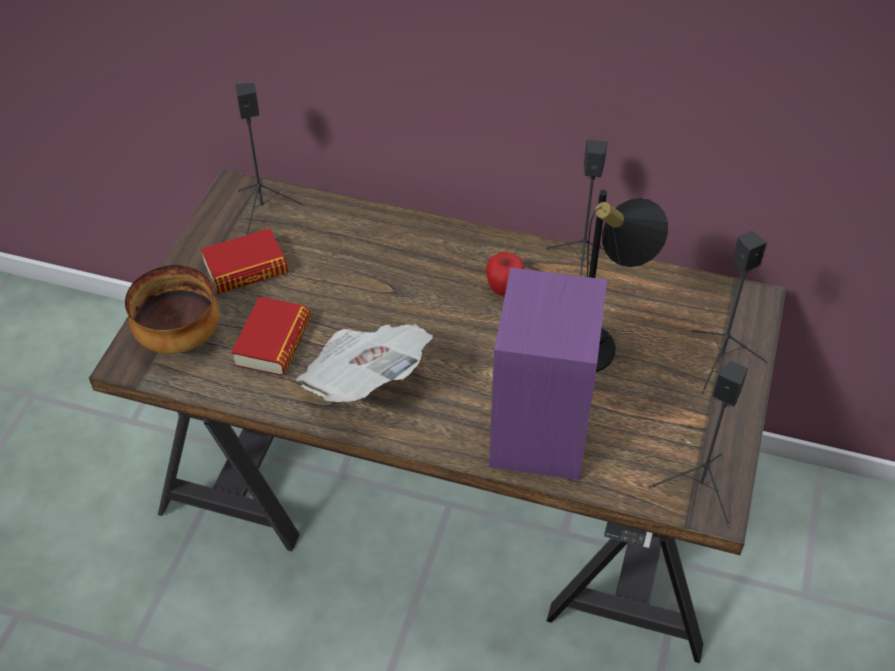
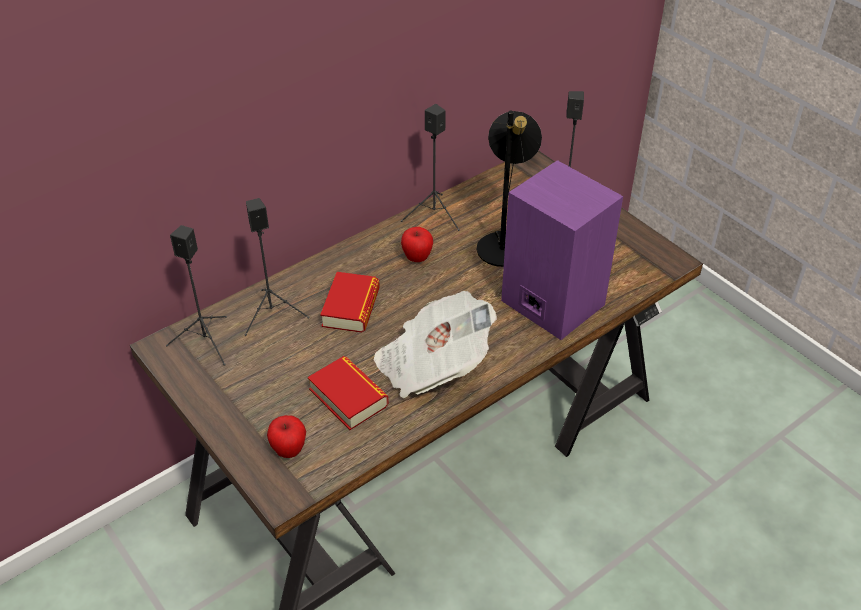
camera: 55 degrees left, 5 degrees down
bowl [125,265,219,354] -> apple [267,415,306,458]
book [201,228,288,294] -> book moved to [320,272,380,333]
black speaker [649,361,748,528] -> black speaker moved to [245,198,310,336]

